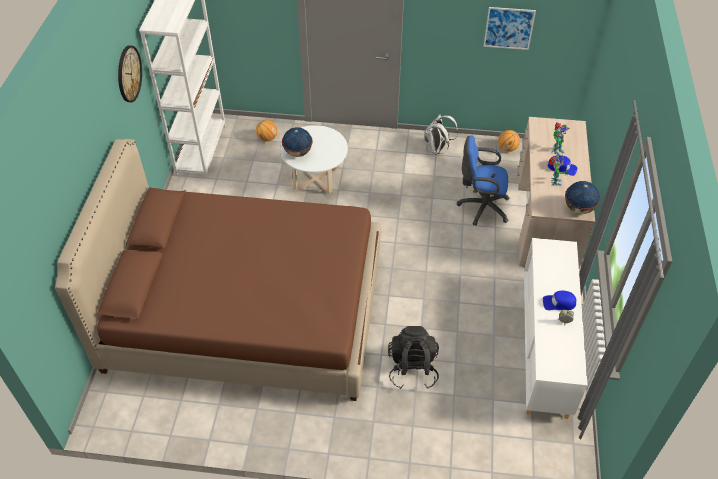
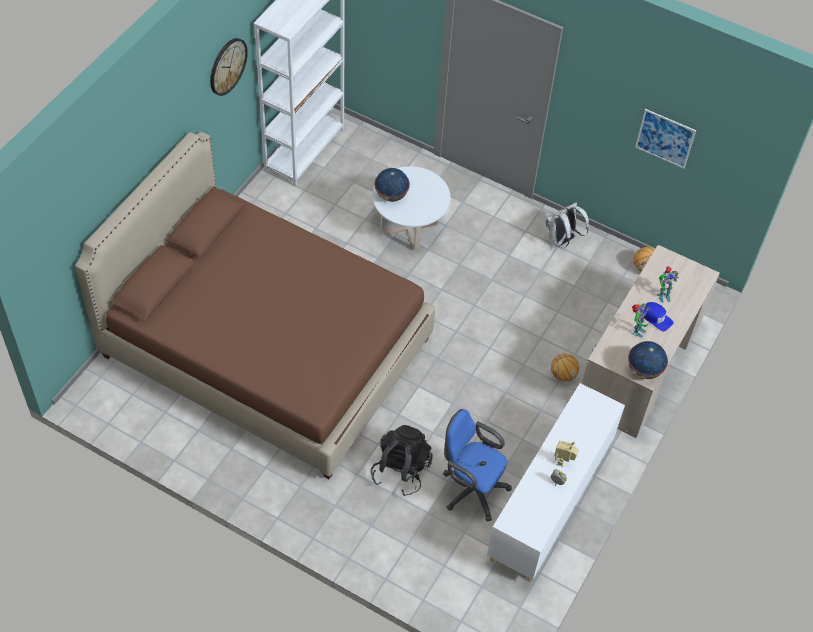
camera: 20 degrees right, 5 degrees up
basketball [256,120,277,141] -> basketball moved to [551,354,579,382]
blue office chair [457,135,509,226] -> blue office chair moved to [443,409,512,521]
blue cap [543,291,576,310] -> toy robot [554,441,579,467]

